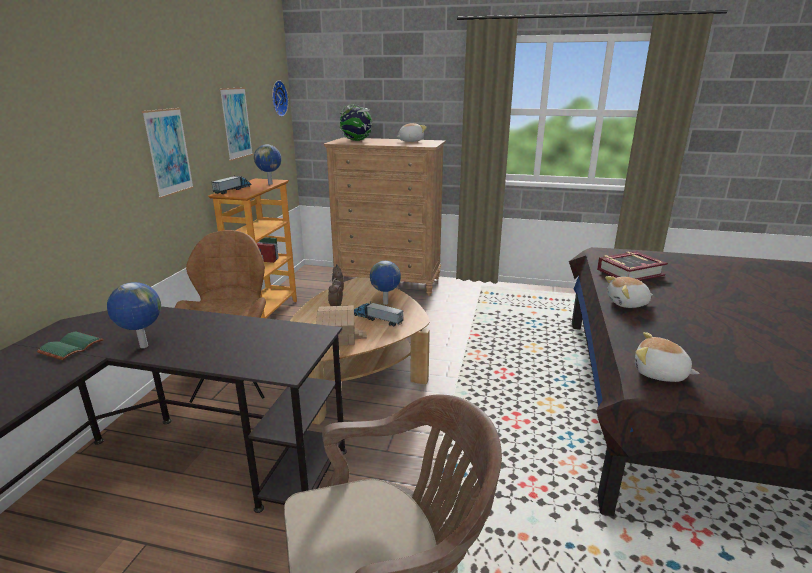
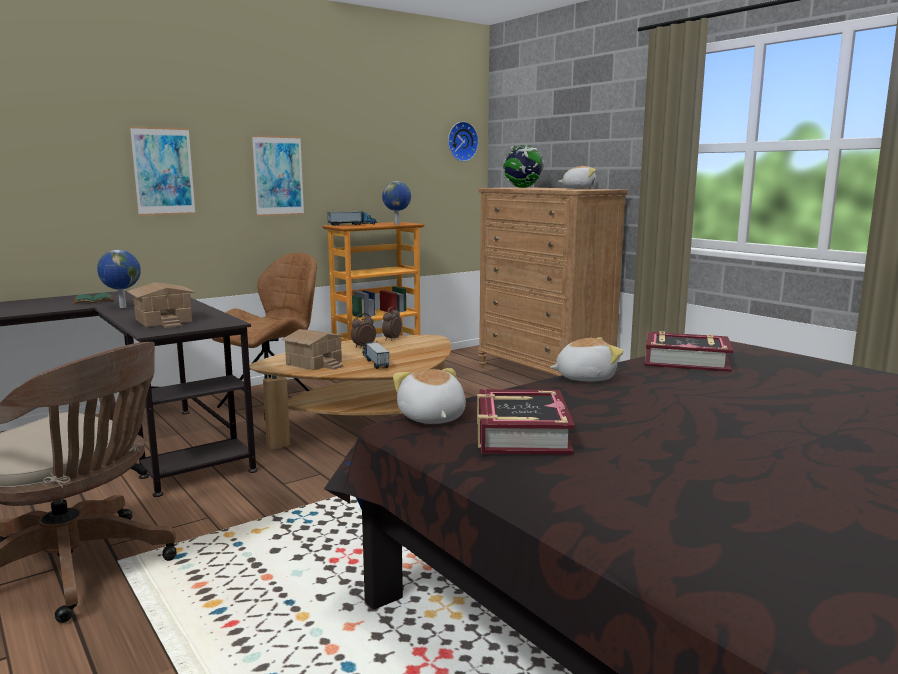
camera: 40 degrees right, 10 degrees down
picture [219,87,253,161] -> picture moved to [130,126,196,216]
globe [370,261,401,305] -> none
plush toy [605,276,653,308] -> plush toy turned 135 degrees clockwise [550,337,623,381]
none -> toy house [127,282,195,328]
none -> book [477,389,575,455]

